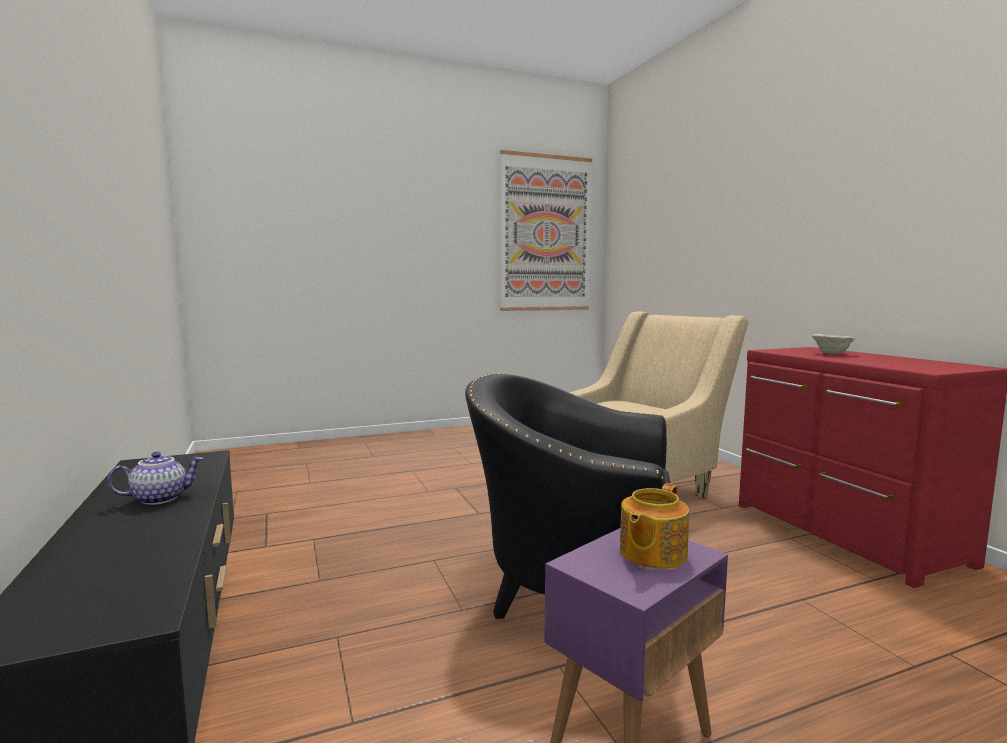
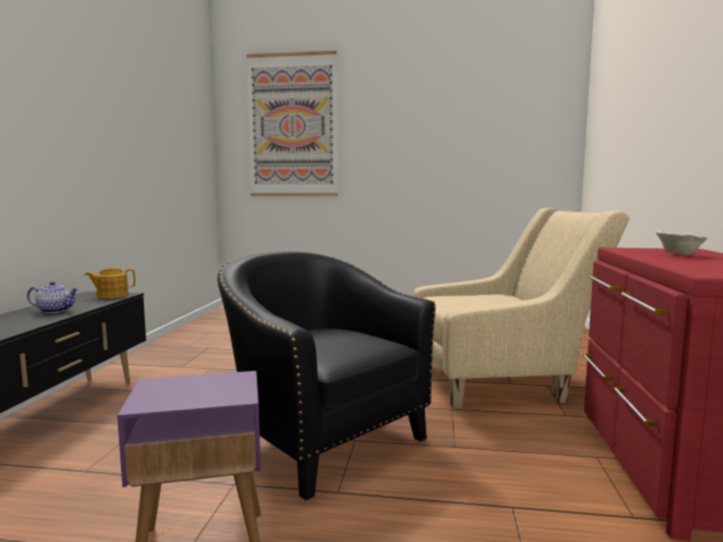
camera: 30 degrees right, 0 degrees up
picture [500,150,592,311] -> picture moved to [246,51,338,196]
teapot [620,483,689,569] -> teapot moved to [85,269,135,298]

